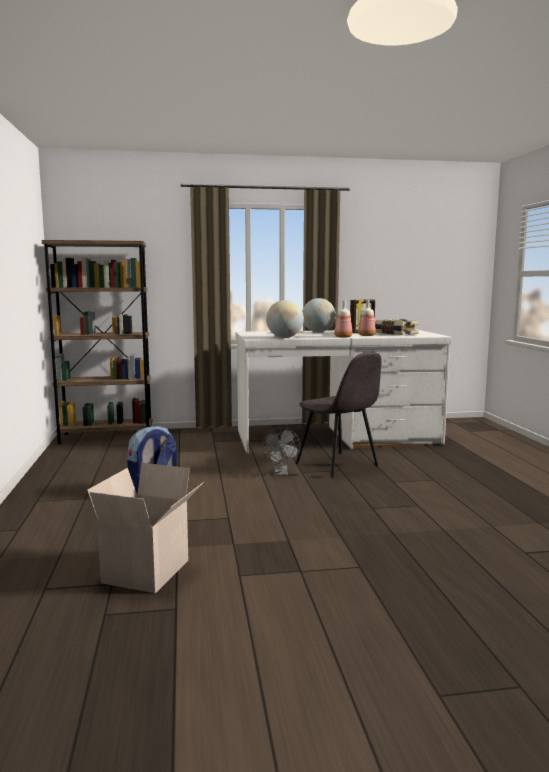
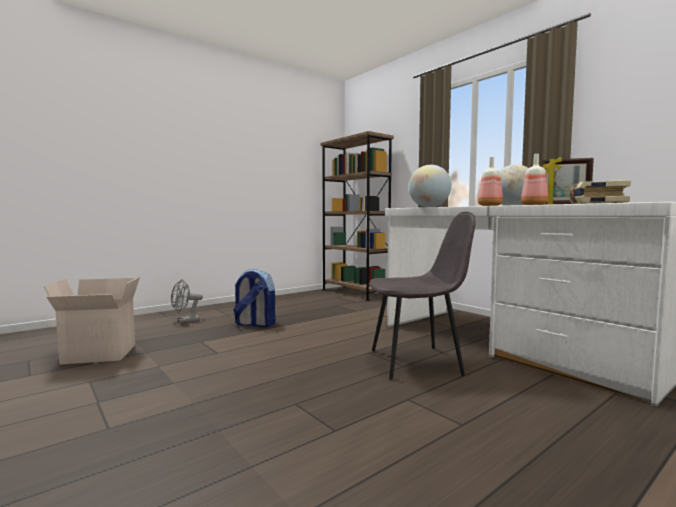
camera: 60 degrees right, 5 degrees down
grey fan [262,427,301,476] -> grey fan moved to [171,279,203,323]
grey chair [296,352,382,478] -> grey chair turned 120 degrees counterclockwise [369,212,476,379]

